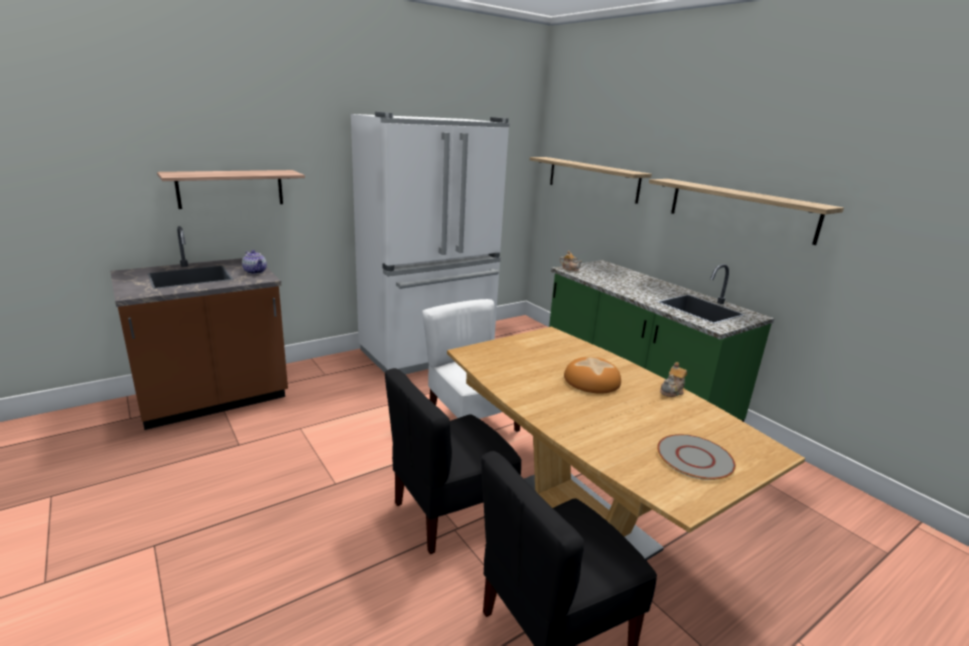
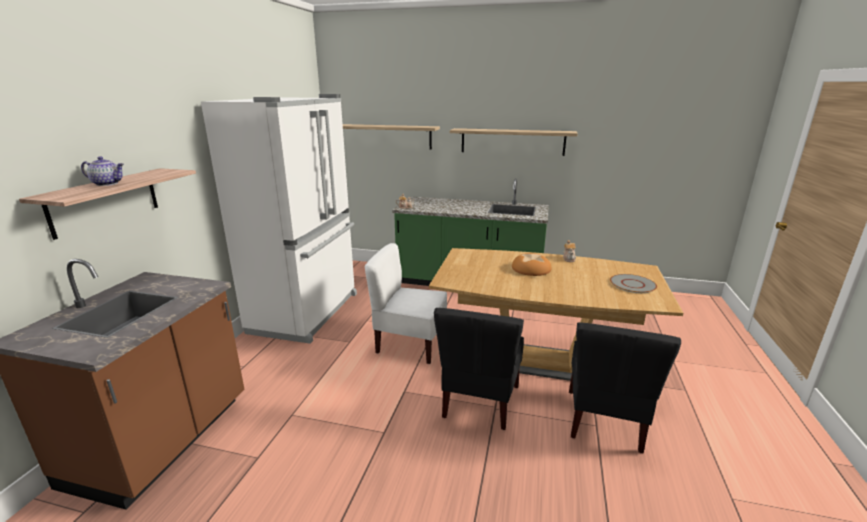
camera: 40 degrees left, 0 degrees up
teapot [242,250,267,274] -> teapot moved to [81,156,124,186]

